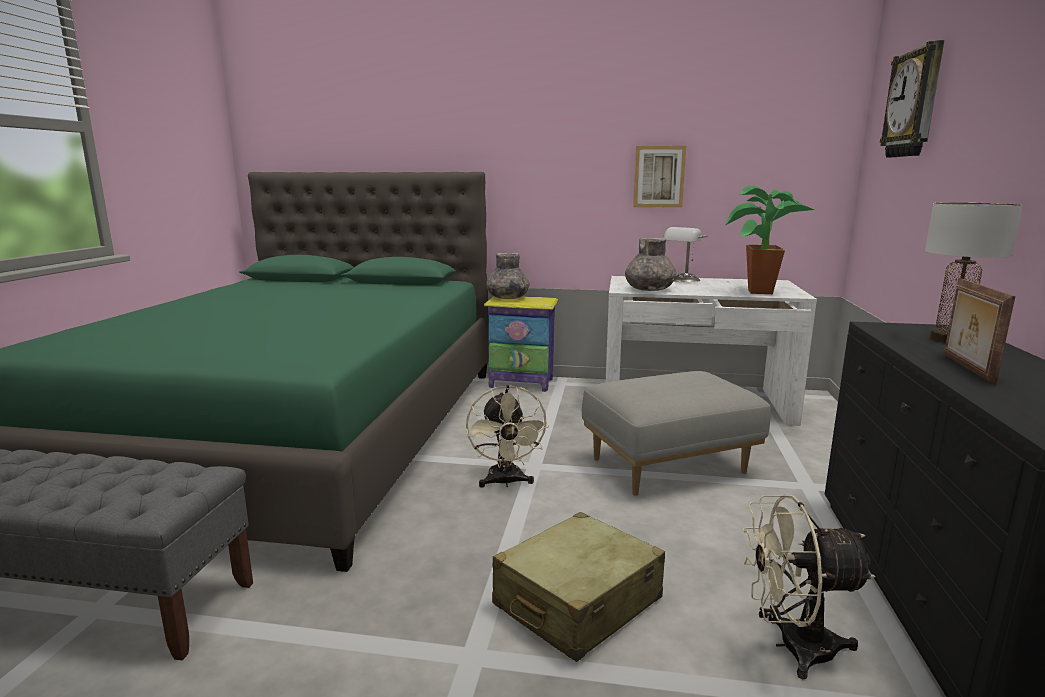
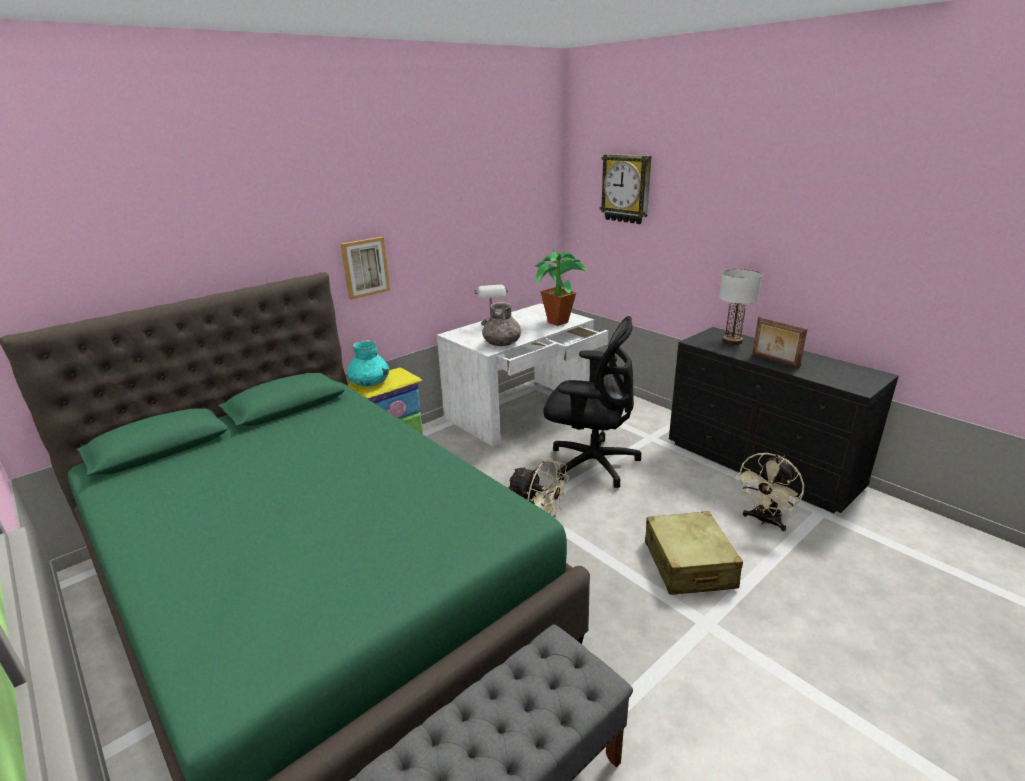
camera: 50 degrees left, 10 degrees up
grey vase [486,253,530,299] -> turquoise vase [347,340,389,386]
grey ottoman [581,371,771,496] -> black office chair [543,316,641,488]
picture [633,146,686,208] -> picture moved to [341,237,390,300]

